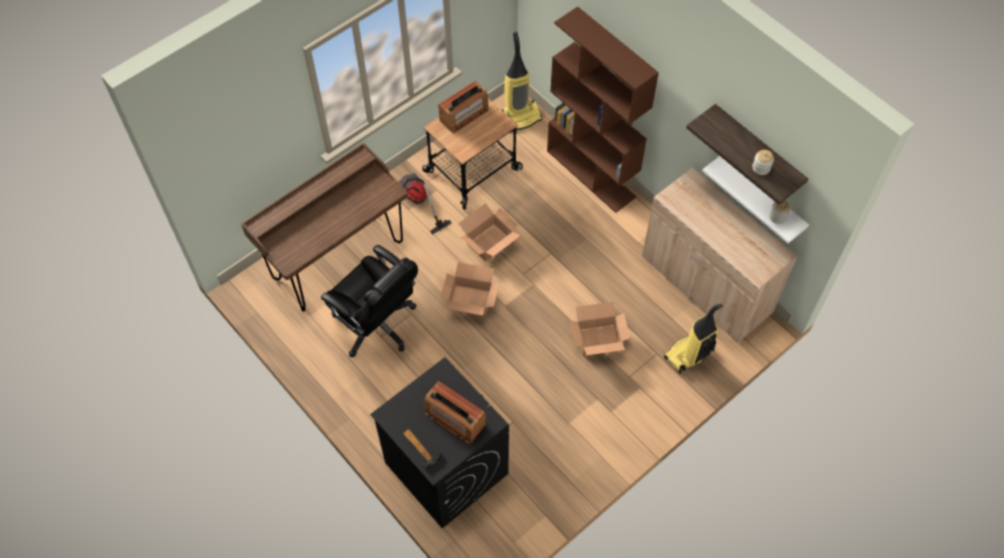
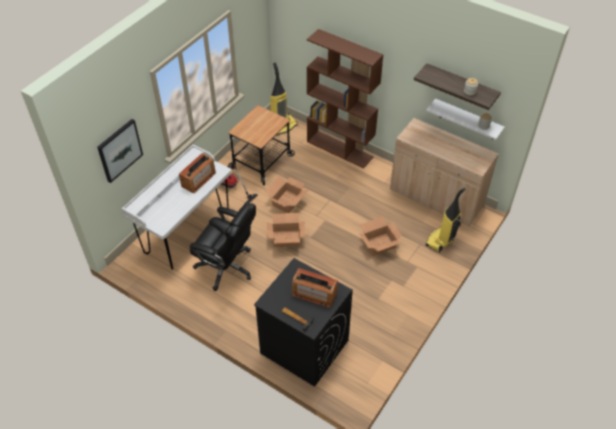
camera: 15 degrees left, 10 degrees down
brown desk [241,143,408,312] -> white desk [122,145,232,270]
radio [438,80,489,133] -> radio moved to [179,153,216,193]
none -> picture [97,119,143,183]

